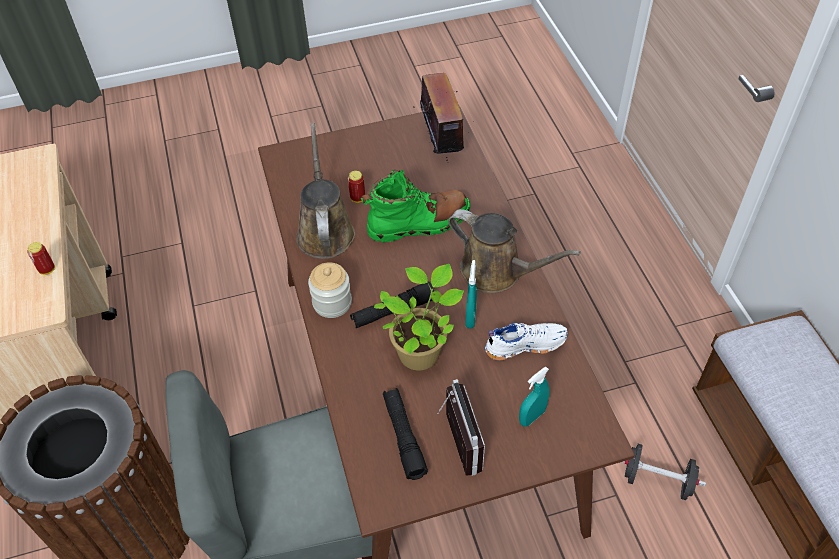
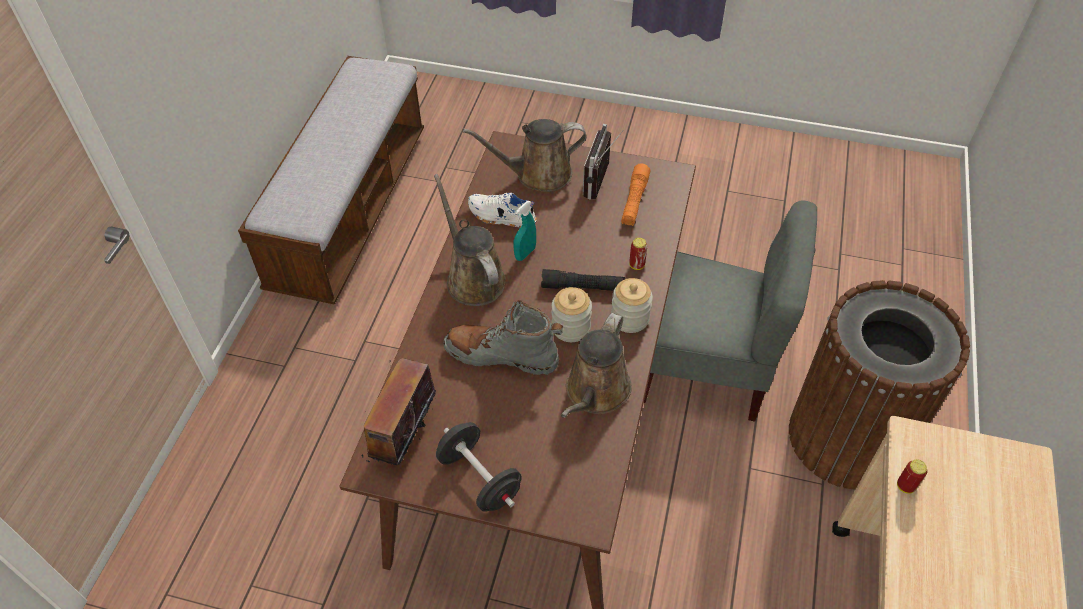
camera: 150 degrees left, 0 degrees up
can [348,171,365,203] -> can moved to [629,238,647,270]
green boot [361,170,470,243] -> grey boot [444,300,563,375]
potted plant [374,264,464,370] -> none
black flashlight [383,388,428,480] -> orange flashlight [621,163,650,226]
turquoise spray bottle [519,367,549,427] -> brown watering can [463,119,587,192]
black dumbbell [622,444,706,500] -> black dumbbell moved to [436,422,522,512]
none -> jar [552,287,592,342]

